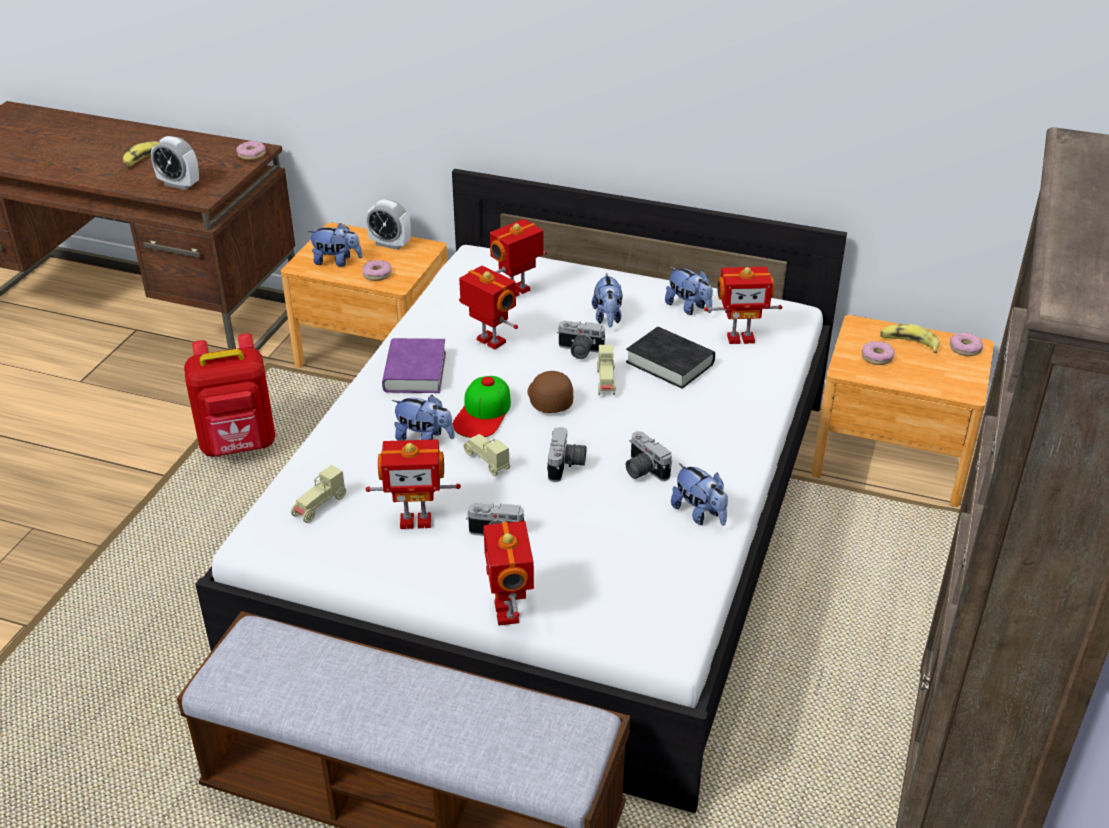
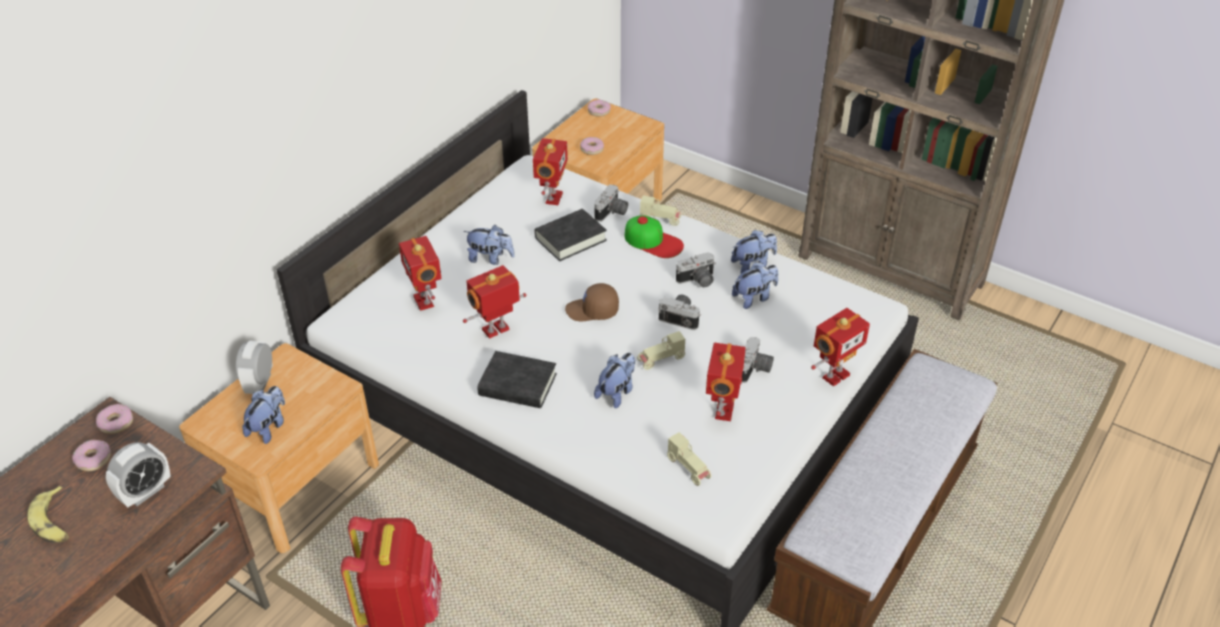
camera: 75 degrees left, 5 degrees up
donut [362,260,392,281] -> donut moved to [72,440,111,471]
alarm clock [366,199,411,250] -> alarm clock turned 150 degrees clockwise [236,341,273,394]
purple book [382,338,446,393] -> black book [478,351,557,408]
cap [453,376,511,438] -> cap moved to [625,215,684,258]
toy robot [483,521,534,626] -> toy robot turned 45 degrees counterclockwise [811,308,870,387]
camera [557,321,605,359] -> camera moved to [594,185,628,222]
beige toy car [597,345,616,395] -> beige toy car moved to [640,195,681,226]
plush toy [665,267,713,315] -> plush toy moved to [732,262,778,309]
banana [880,324,939,353] -> none

